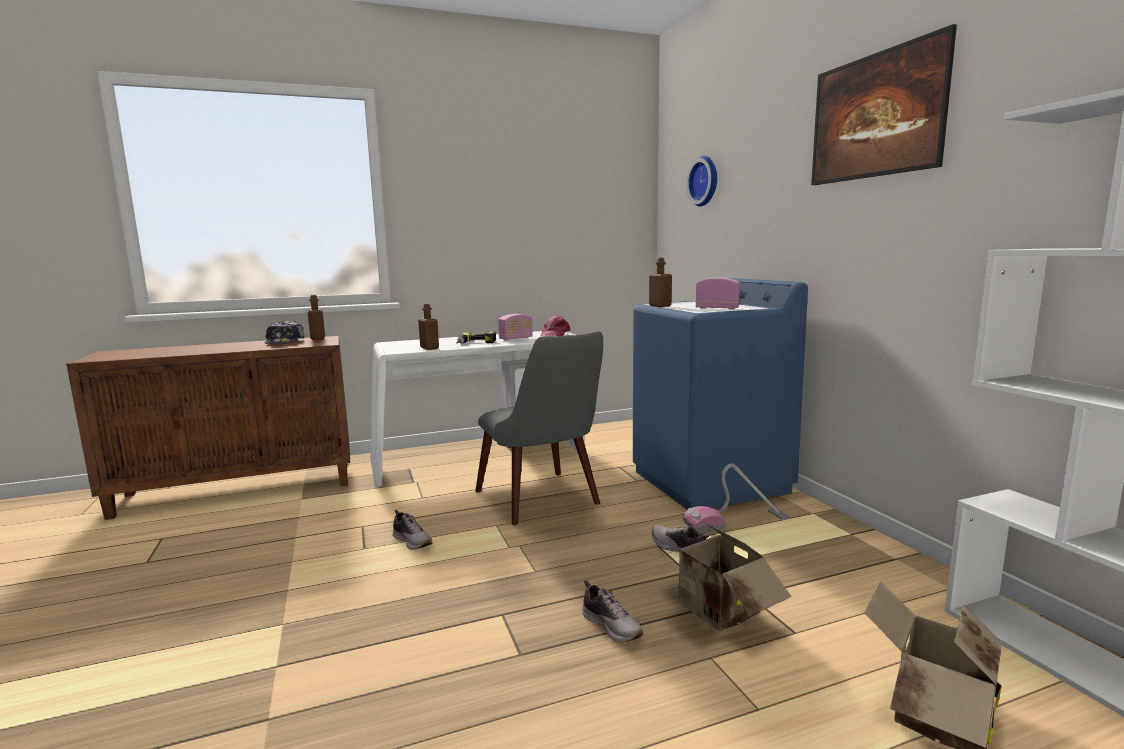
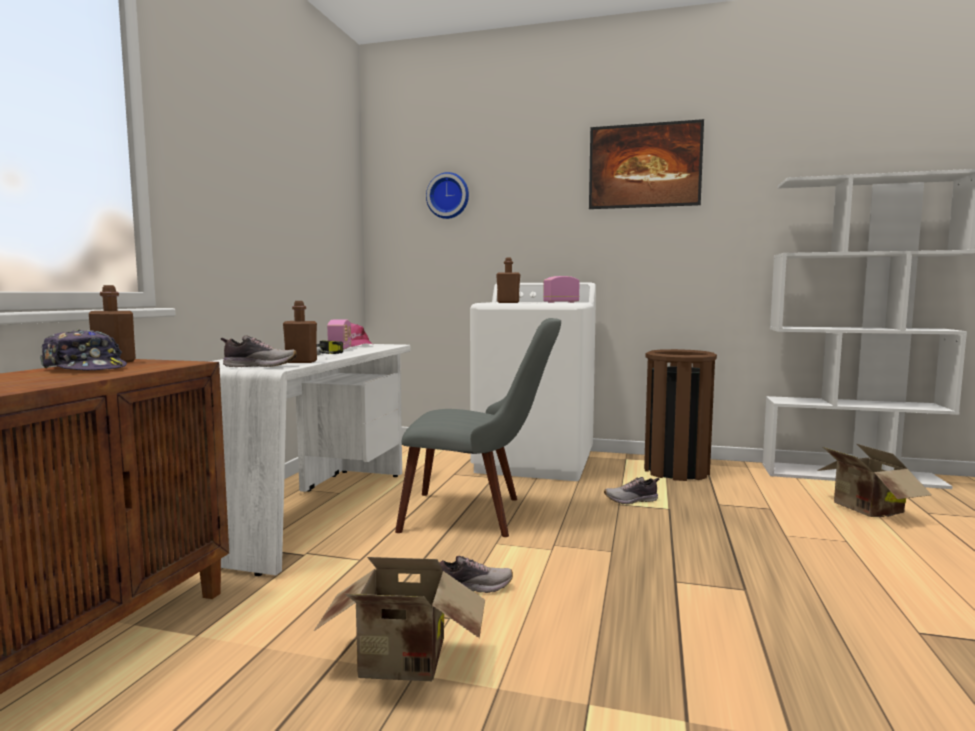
camera: 55 degrees left, 5 degrees down
shoe [582,580,643,642] -> shoe moved to [221,335,297,367]
blue washing machine [633,278,808,510] -> white washing machine [470,283,596,481]
cardboard box [659,522,792,631] -> cardboard box moved to [314,557,485,681]
vacuum cleaner [683,463,790,535] -> none
none -> brown trash can [644,349,717,481]

